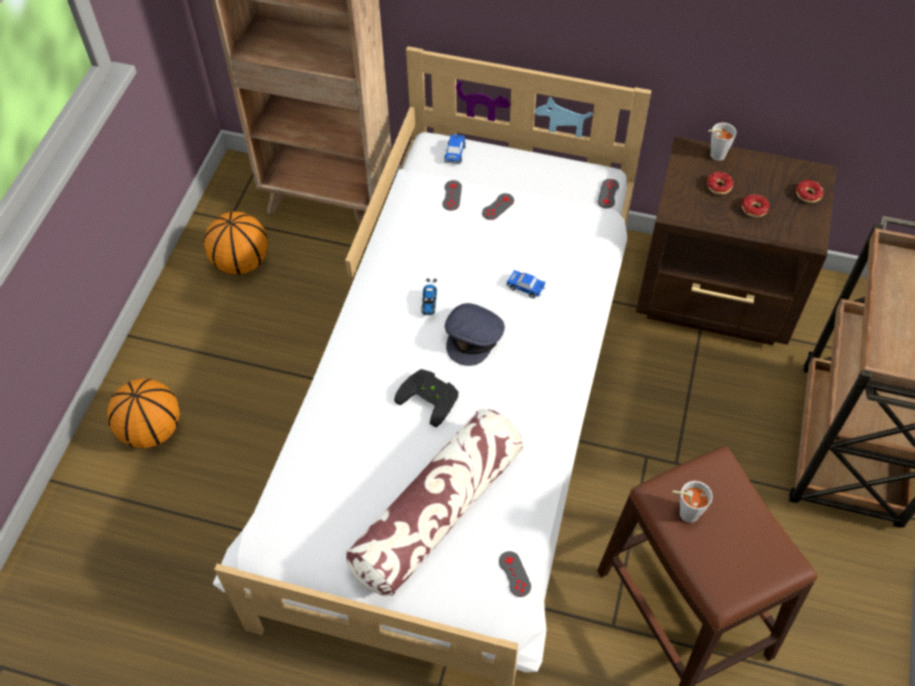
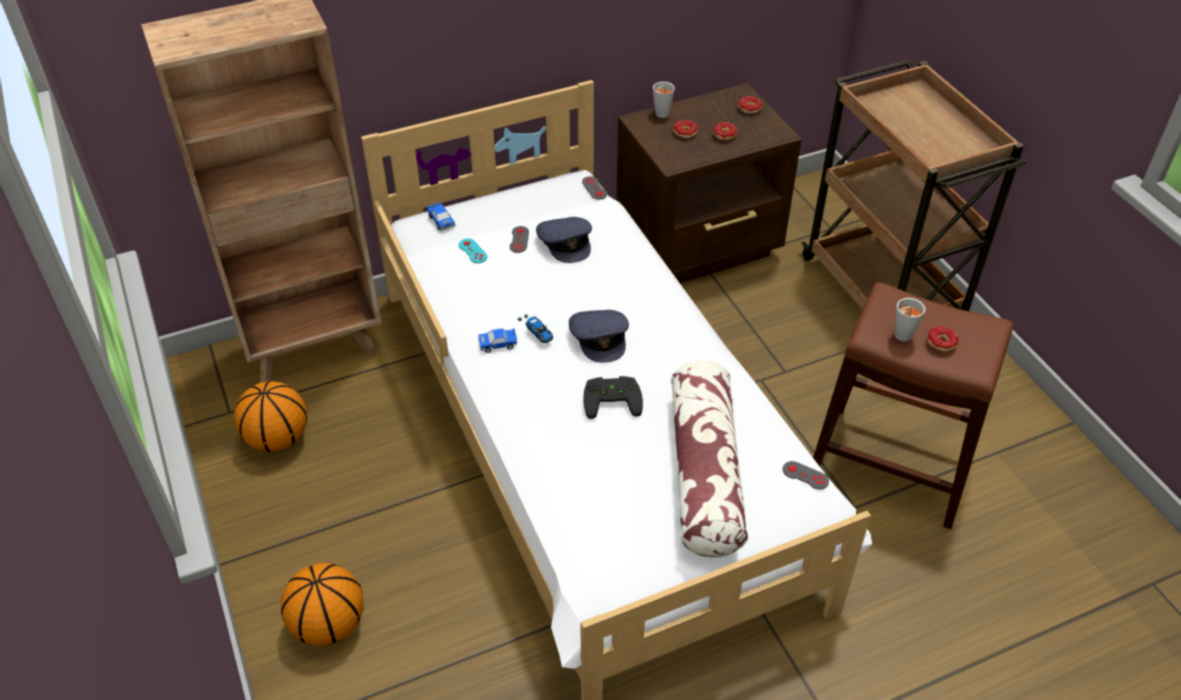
camera: 40 degrees left, 10 degrees down
grey game controller [443,180,462,211] -> turquoise game controller [459,238,487,263]
toy car [506,270,546,298] -> toy car moved to [478,328,518,353]
none -> grey cap [536,217,592,263]
none -> donut [927,326,959,352]

